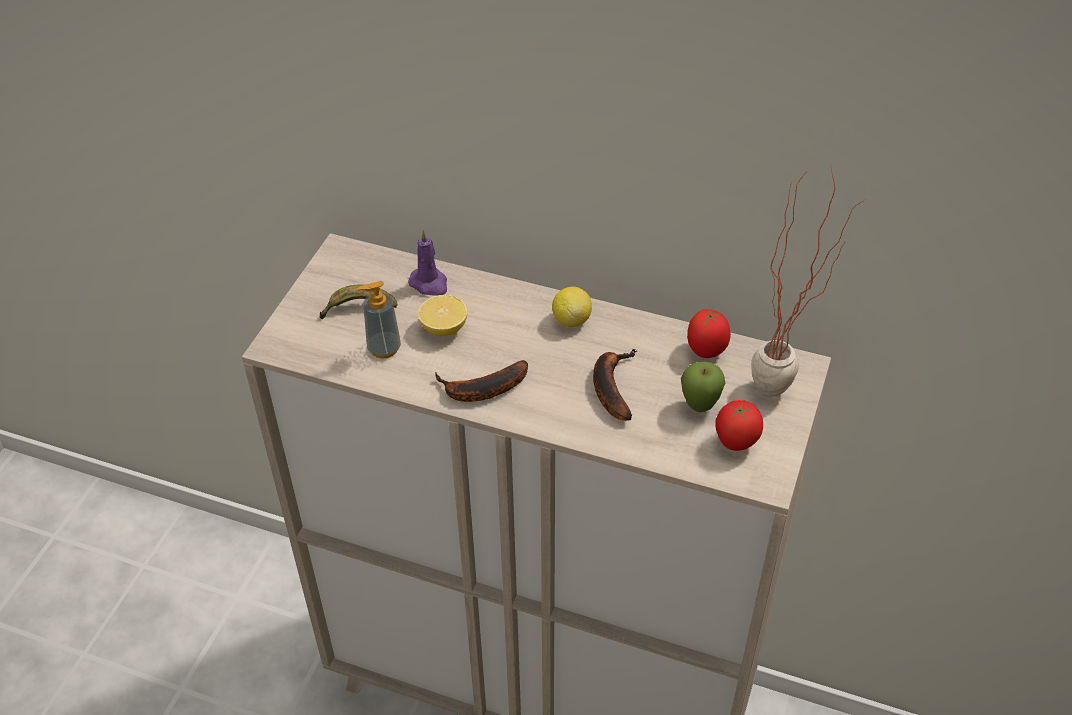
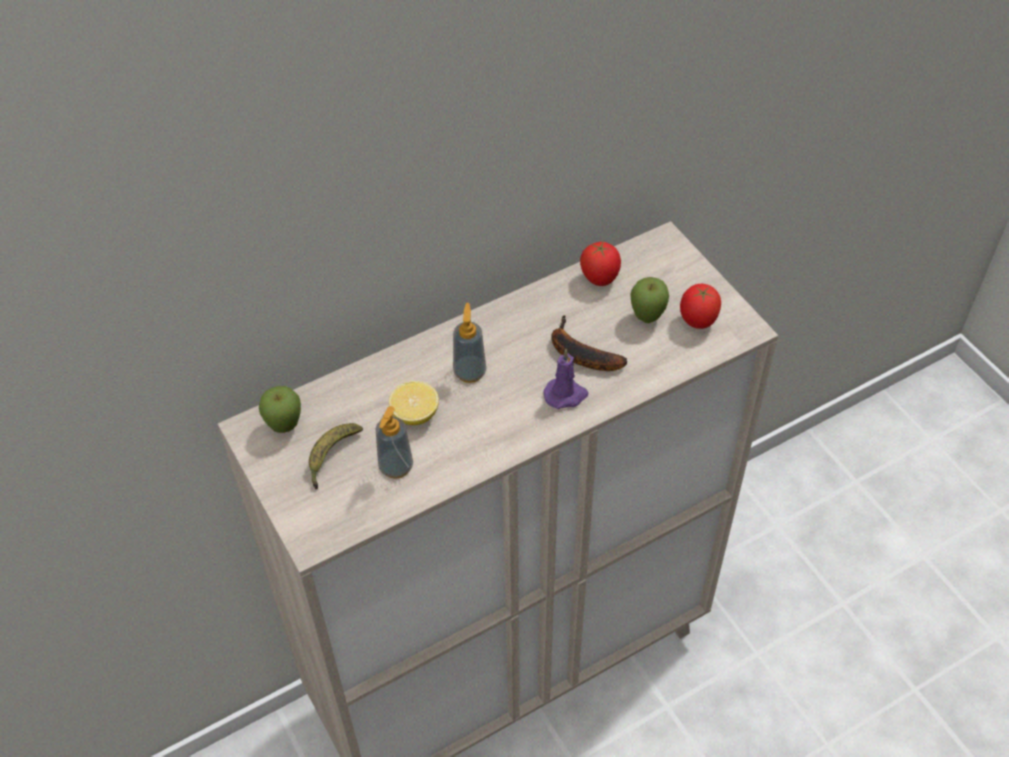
camera: 50 degrees left, 5 degrees up
purple candle [408,230,447,296] -> purple candle moved to [544,349,589,409]
banana [435,360,528,402] -> none
lemon [552,287,592,327] -> none
potted plant [751,167,865,397] -> none
none -> apple [259,386,301,433]
none -> soap dispenser [453,303,486,383]

